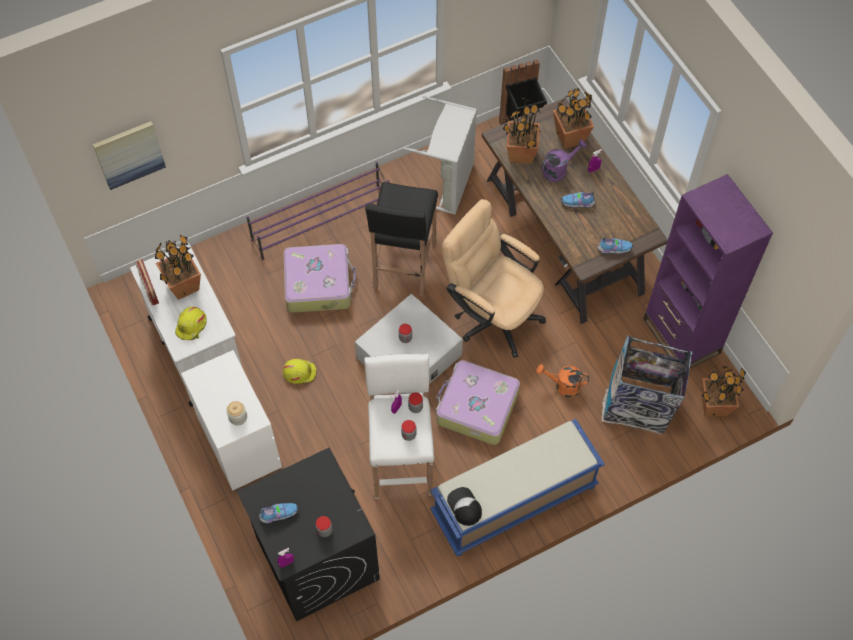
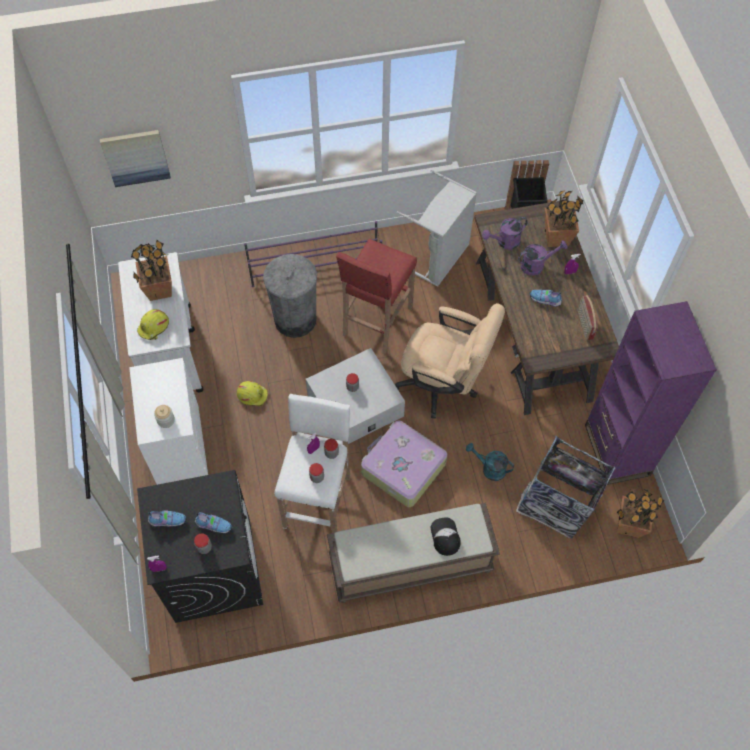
camera: 15 degrees right, 0 degrees up
radio [135,259,159,305] -> radio moved to [578,295,598,340]
suitcase [284,244,356,313] -> grey trash can [263,254,317,338]
black stool [365,182,438,296] -> red stool [336,239,417,354]
blue bench [430,419,605,556] -> brown bench [327,503,500,603]
beige office chair [442,199,546,358] -> beige office chair turned 150 degrees clockwise [395,303,505,419]
cap [447,487,482,526] -> cap moved to [431,518,461,556]
potted plant [503,98,541,164] -> purple watering can [482,217,528,250]
orange watering can [536,364,589,397] -> turquoise watering can [466,443,514,481]
shoe [598,238,633,254] -> shoe moved to [194,512,232,534]

